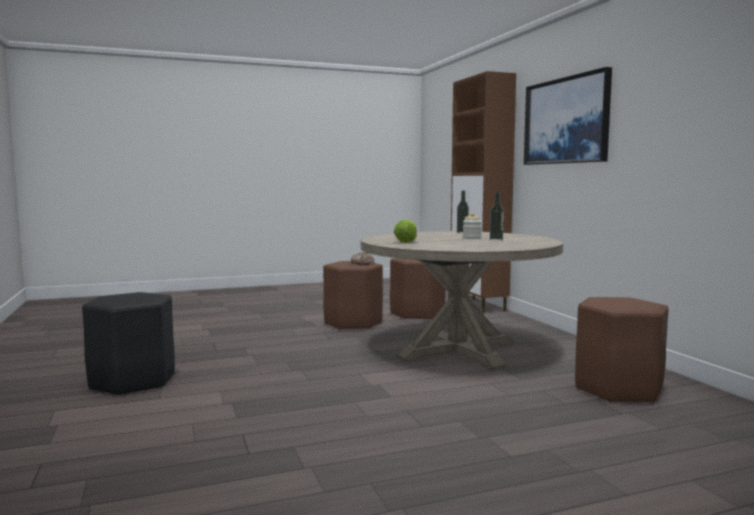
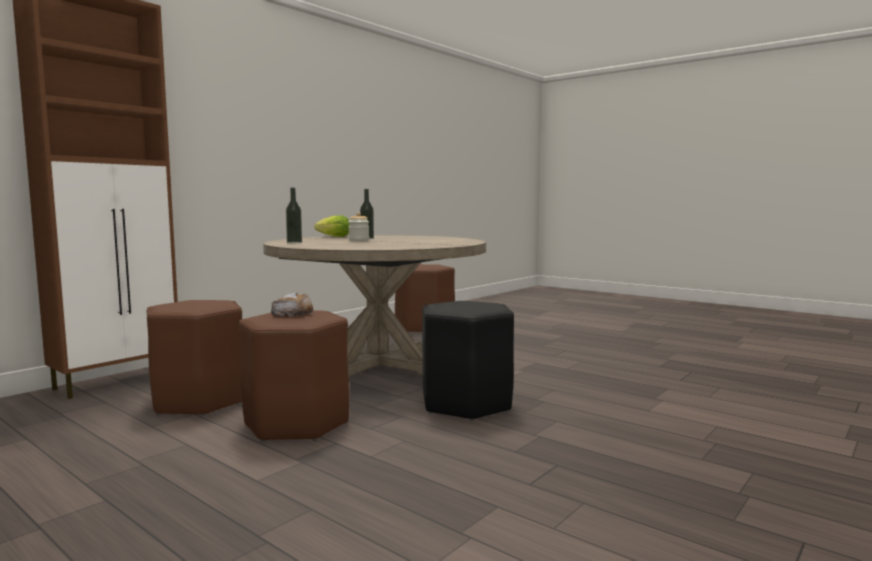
camera: 120 degrees left, 0 degrees up
black stool [82,292,175,397] -> black stool moved to [422,301,514,421]
lettuce [394,220,417,243] -> lettuce moved to [314,215,349,237]
picture [524,67,612,165] -> none

